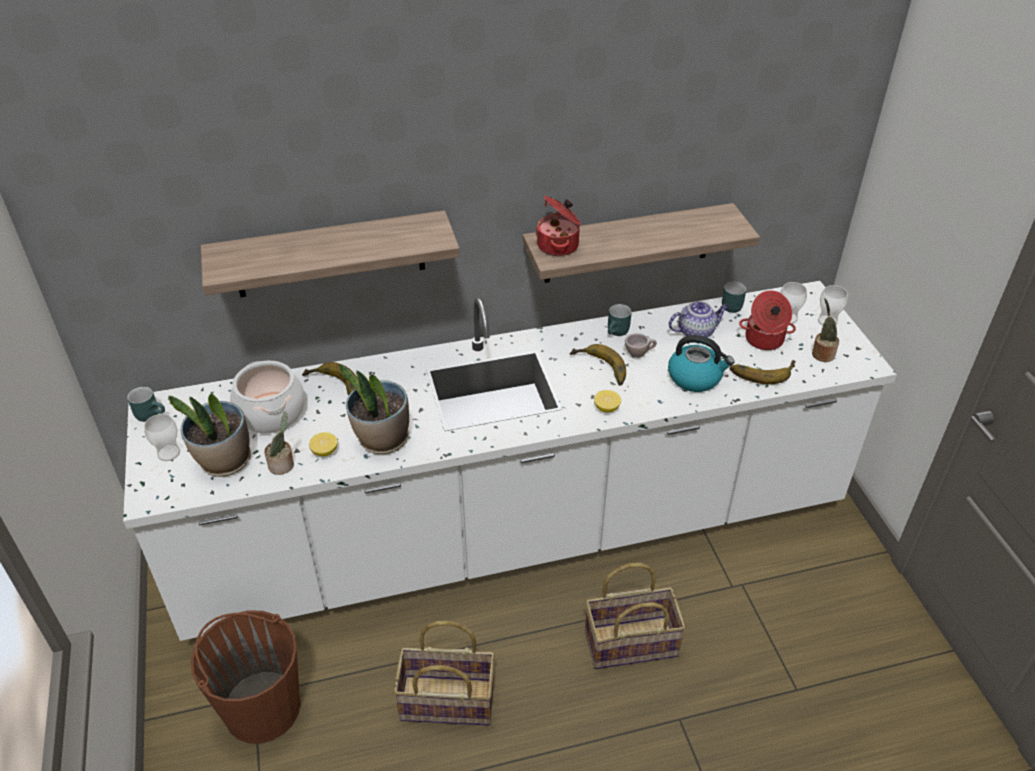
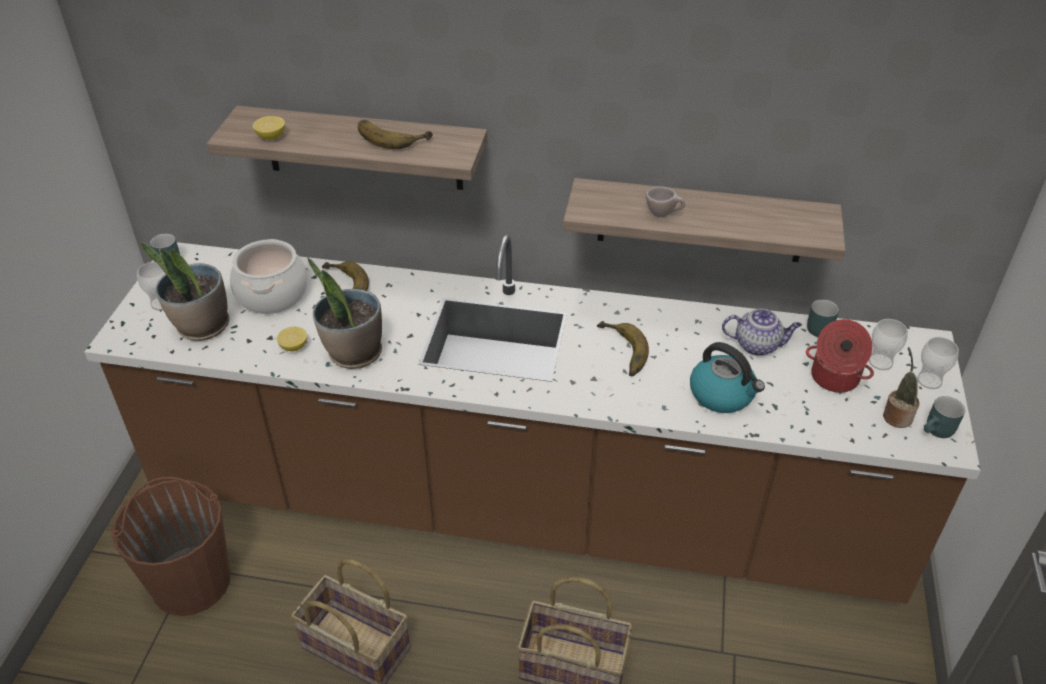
camera: 25 degrees right, 0 degrees up
white counter [123,281,897,641] -> brown counter [84,234,981,604]
potted plant [264,411,294,475] -> none
cooking pot [535,196,581,256] -> none
lemon [594,390,621,412] -> lemon moved to [253,116,285,140]
turquoise mug [608,304,632,336] -> turquoise mug moved to [924,396,965,438]
beige cup [625,333,657,358] -> beige cup moved to [646,187,685,217]
banana [730,360,796,385] -> banana moved to [358,120,433,149]

